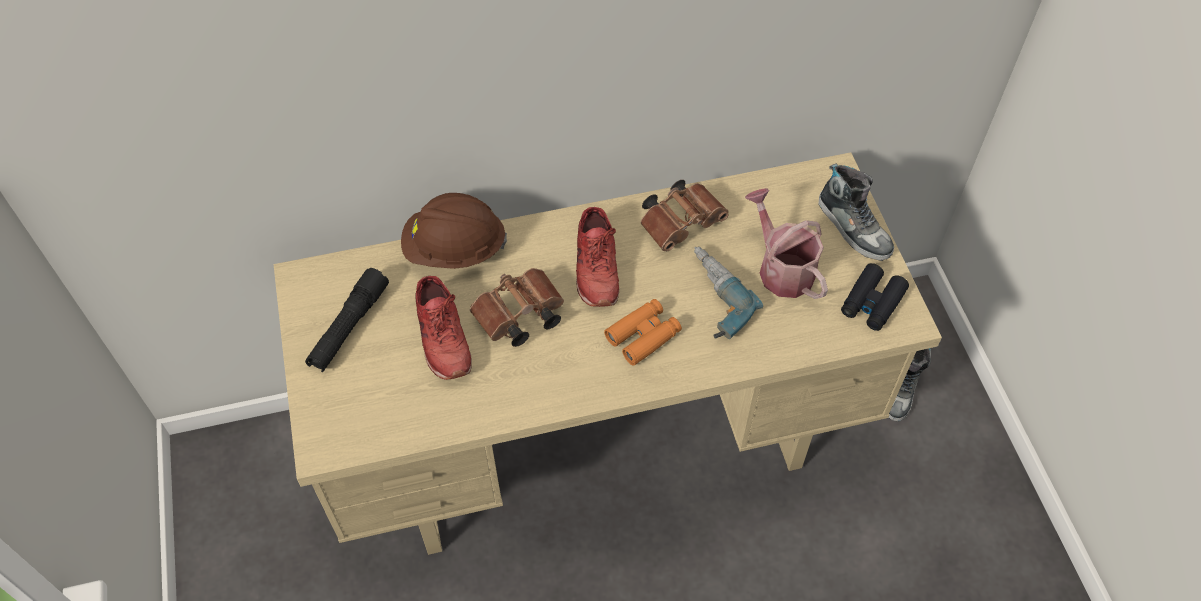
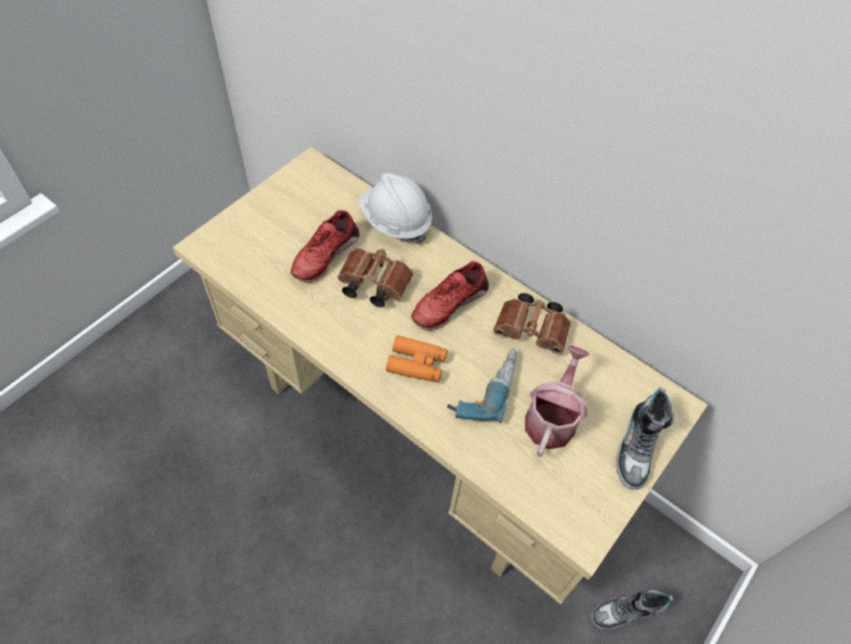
camera: 50 degrees right, 0 degrees up
black flashlight [305,268,389,372] -> none
brown hard hat [401,193,507,269] -> white hard hat [358,173,432,244]
black binoculars [841,263,909,331] -> none

